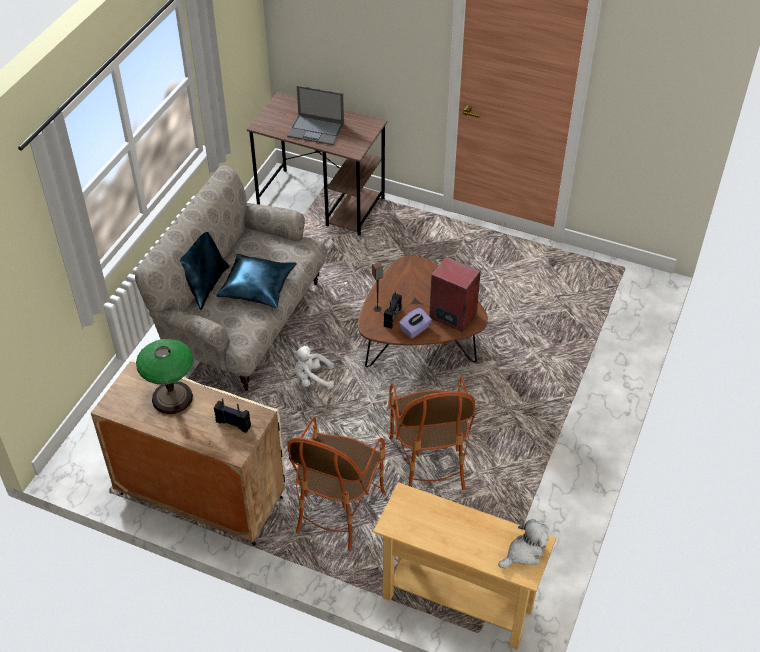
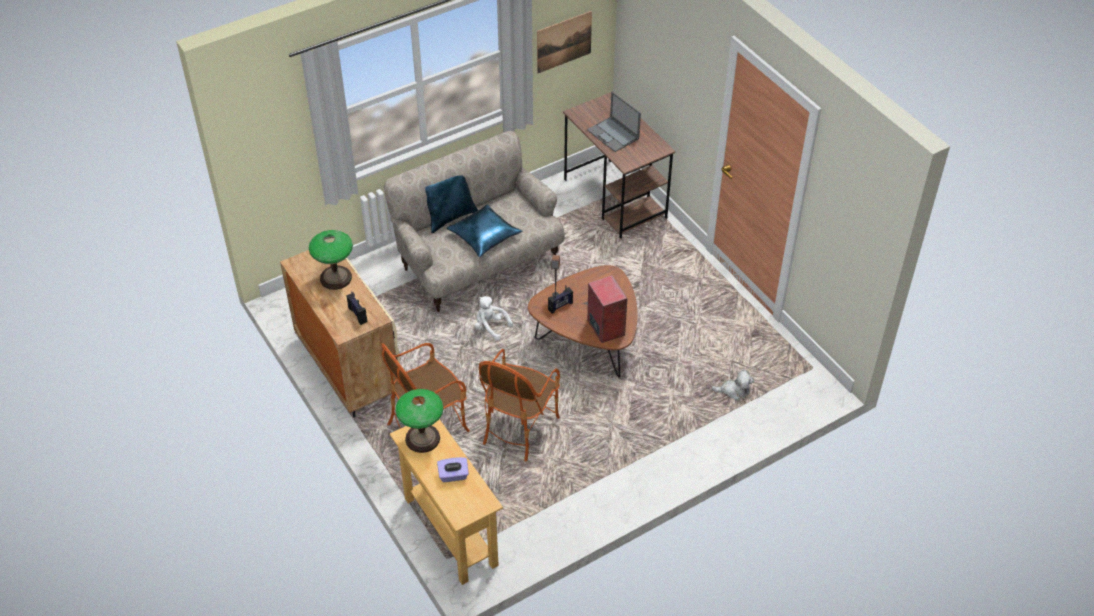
camera: 35 degrees right, 0 degrees up
purple tissue box [399,308,432,339] -> purple tissue box moved to [437,457,469,482]
plush toy [498,519,549,568] -> plush toy moved to [711,370,754,400]
none -> table lamp [395,389,444,453]
none -> picture [537,11,592,73]

